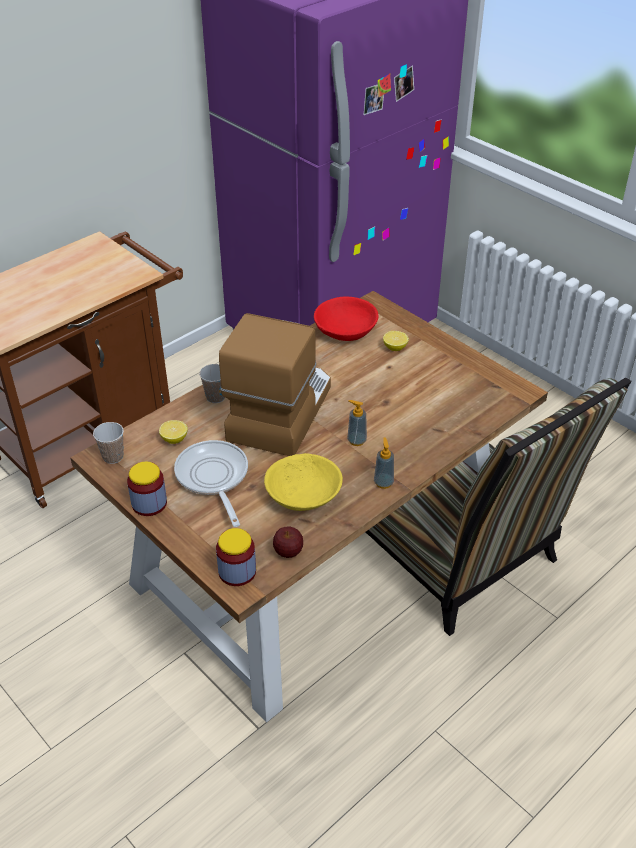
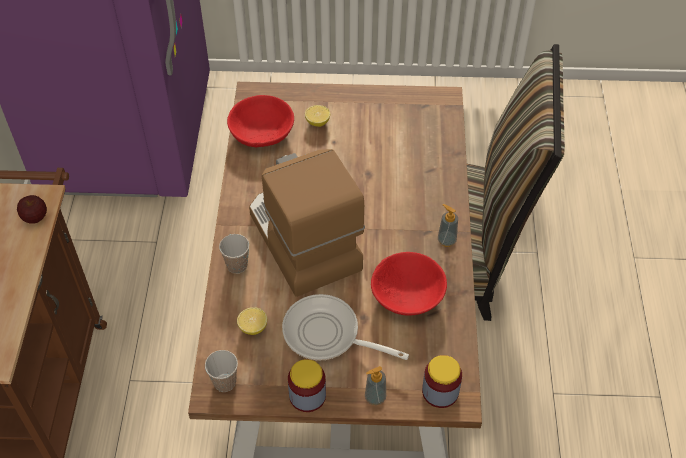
camera: 45 degrees left, 10 degrees up
yellow bowl [264,453,343,511] -> red bowl [371,252,447,316]
apple [273,527,303,558] -> apple moved to [17,195,47,224]
soap dispenser [347,400,367,446] -> soap dispenser moved to [365,366,386,405]

